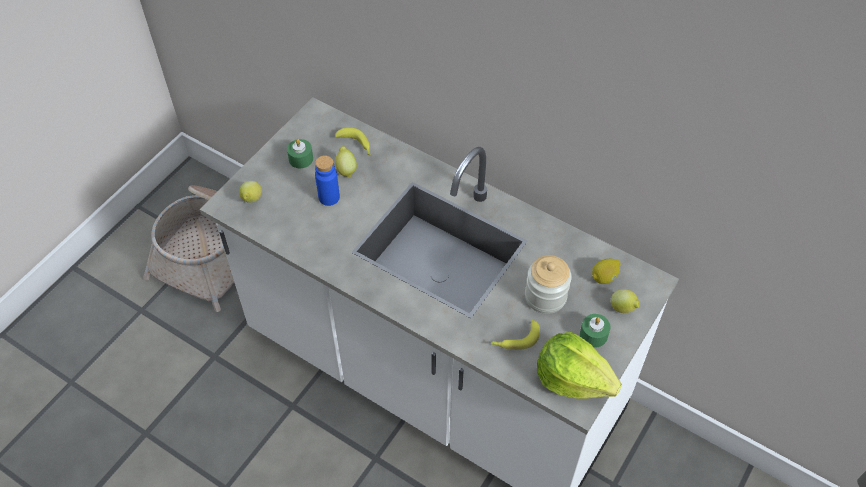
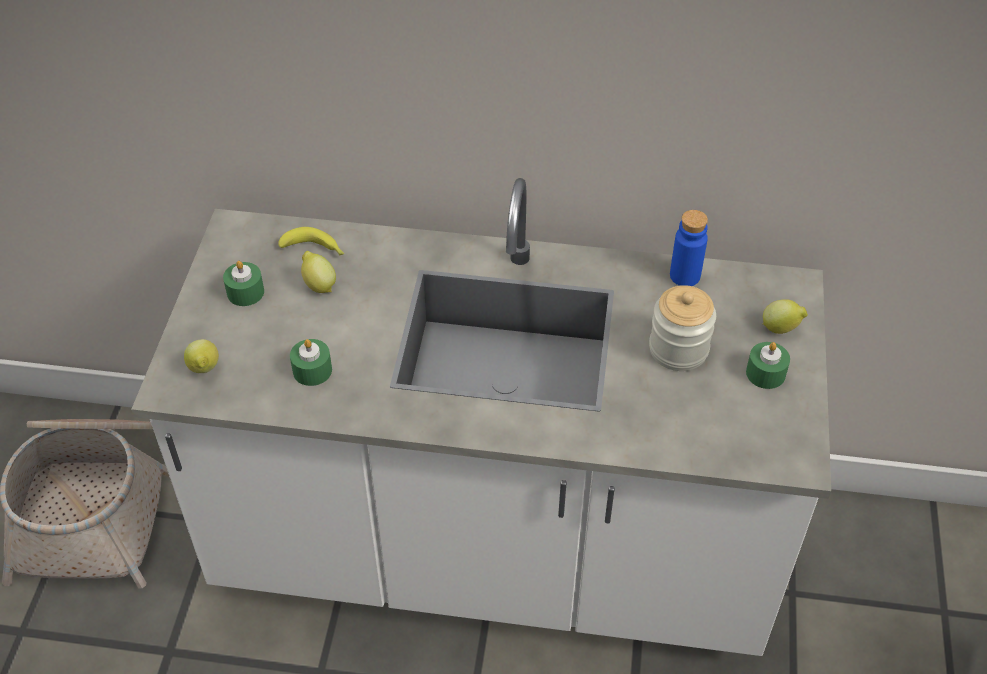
camera: 25 degrees left, 5 degrees down
blue bottle [315,155,340,206] -> blue bottle moved to [670,210,708,286]
banana [490,320,540,350] -> none
lettuce [537,332,622,399] -> none
lemon [592,259,621,284] -> none
none -> green candle [290,339,332,386]

